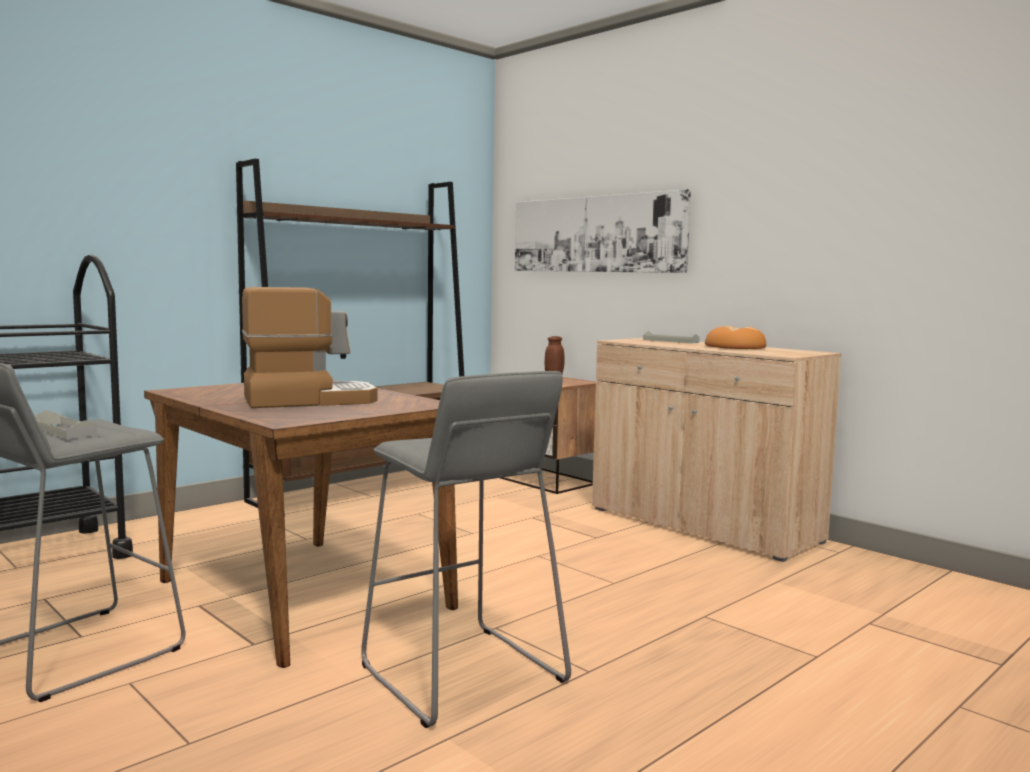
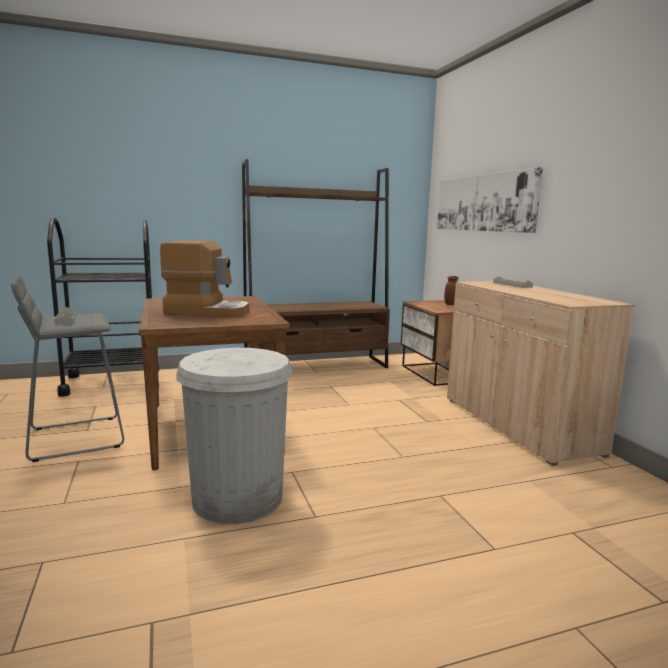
camera: 25 degrees right, 5 degrees up
grey stool [361,371,571,728] -> white trash can [176,348,293,524]
bread [705,326,766,349] -> none

